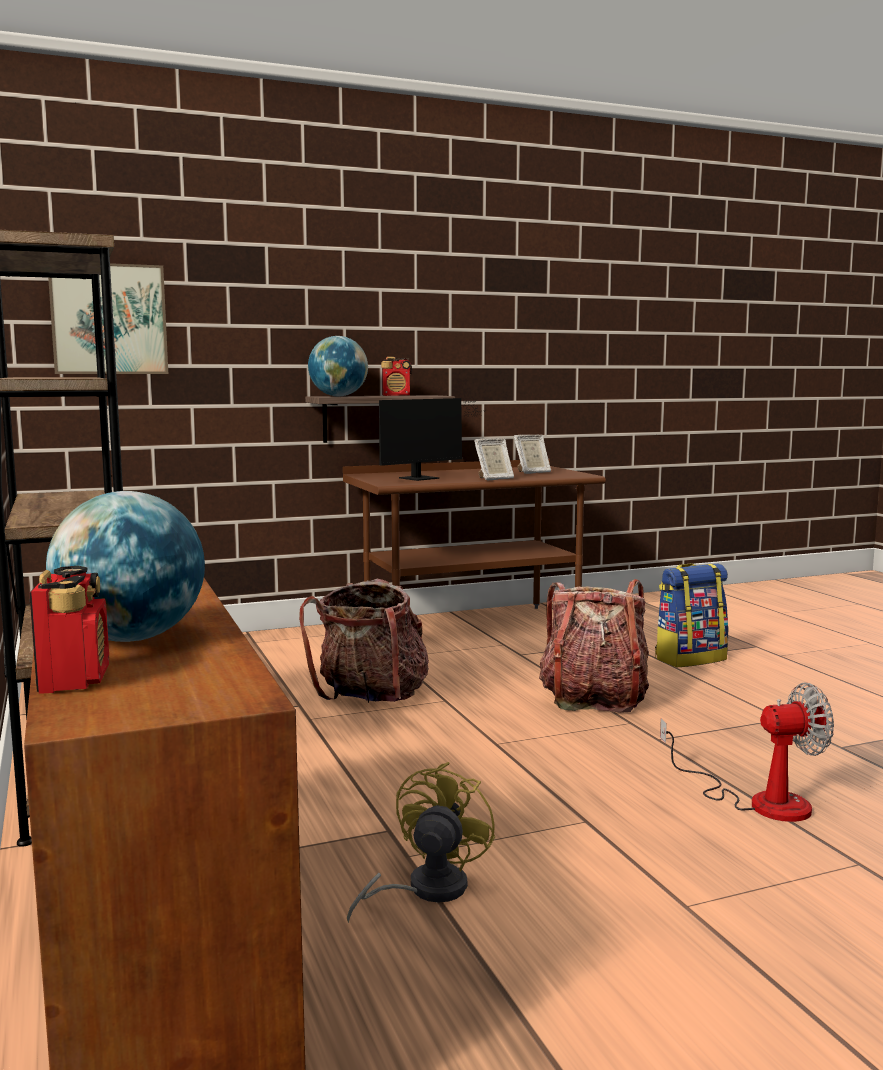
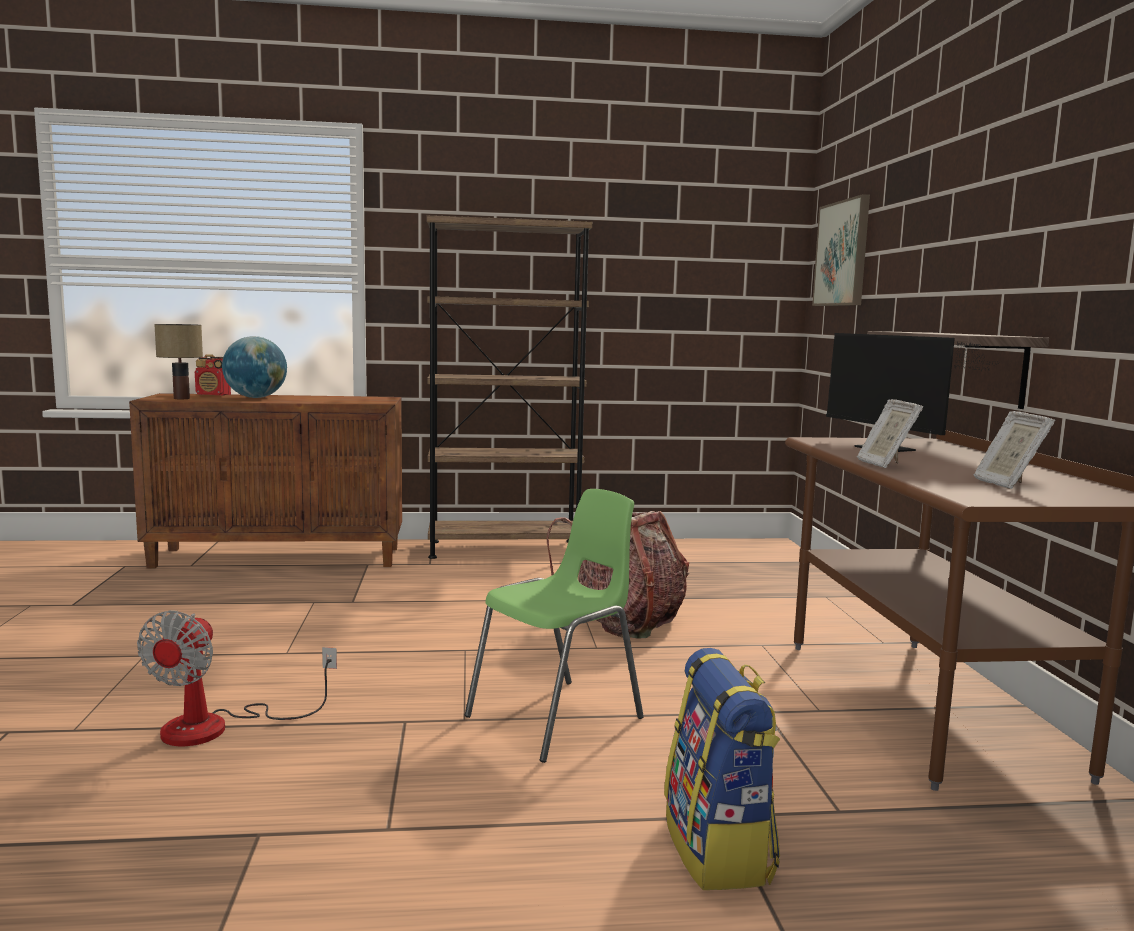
camera: 105 degrees right, 0 degrees up
globe [308,336,368,396] -> none
yellow fan [347,762,495,923] -> none
radio [381,357,412,396] -> none
backpack [539,579,649,713] -> green chair [465,489,644,763]
none -> table lamp [154,324,203,399]

